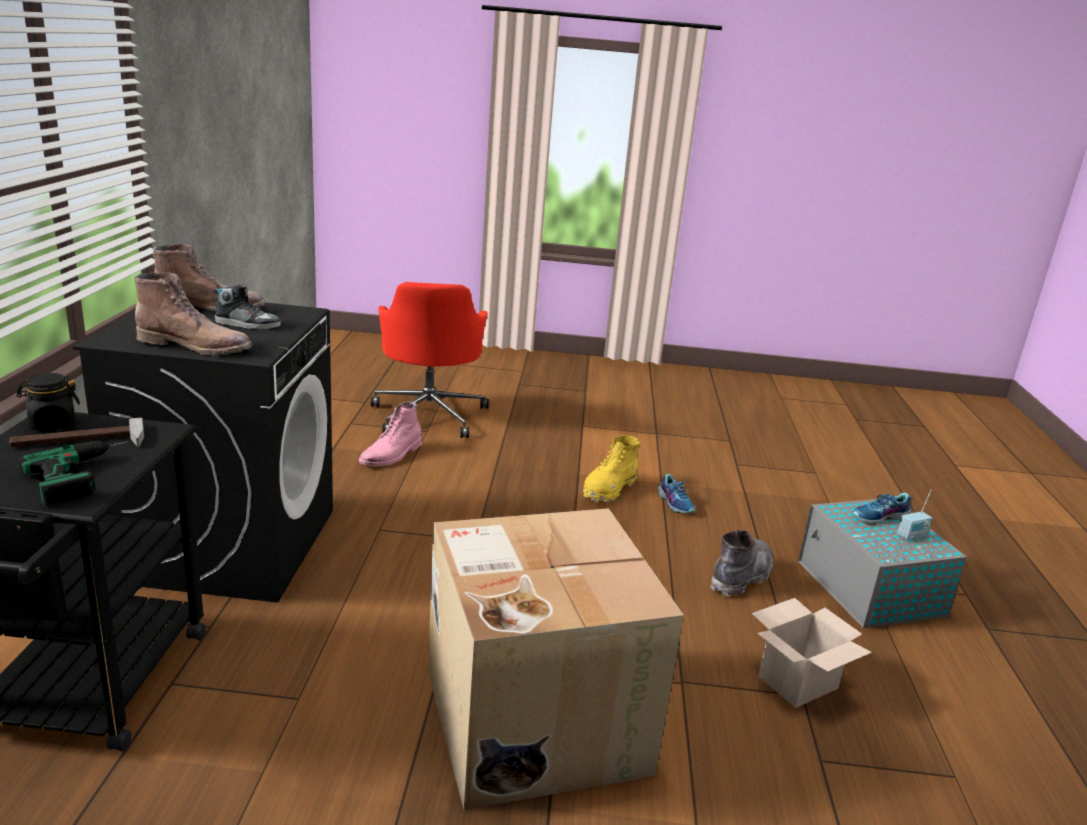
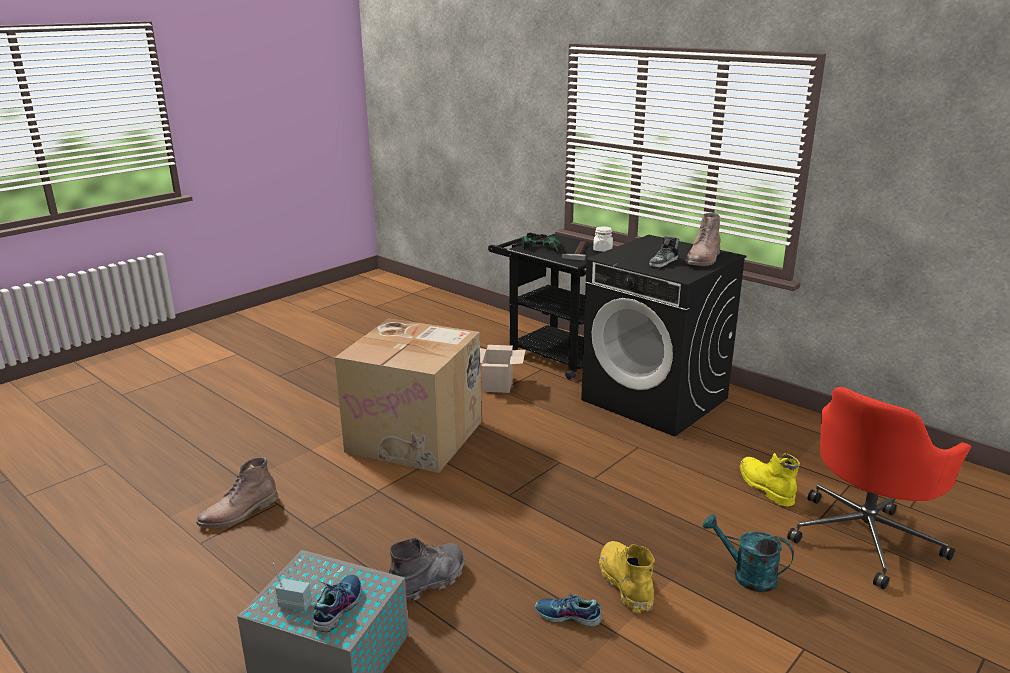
camera: 130 degrees right, 0 degrees up
black jar [17,373,80,430] -> white jar [593,226,613,252]
brown boot [134,272,252,356] -> brown boot moved to [196,457,278,528]
pink boot [359,402,422,466] -> yellow boot [740,453,800,507]
red office chair [371,282,489,438] -> red office chair turned 75 degrees counterclockwise [787,387,971,589]
grey boot [710,530,773,597] -> grey boot turned 120 degrees counterclockwise [389,538,465,601]
cardboard box [752,598,872,708] -> cardboard box moved to [480,345,525,393]
radio [897,490,933,540] -> radio turned 90 degrees clockwise [273,563,312,611]
none -> turquoise watering can [703,514,794,592]

